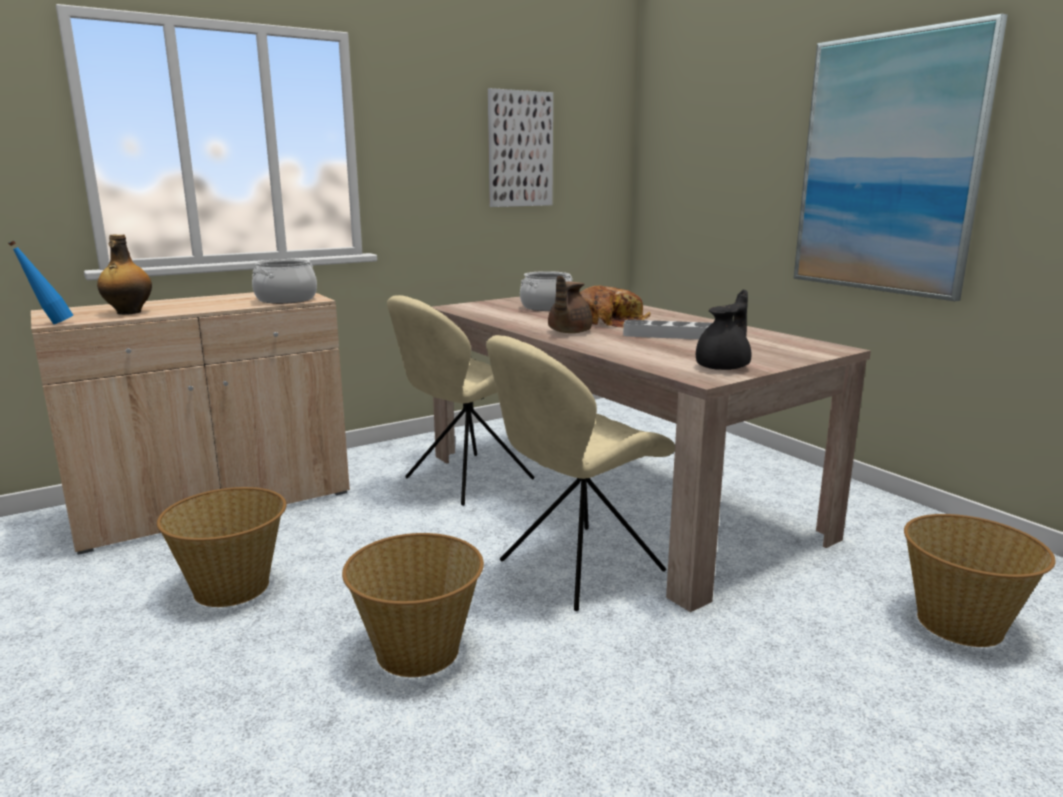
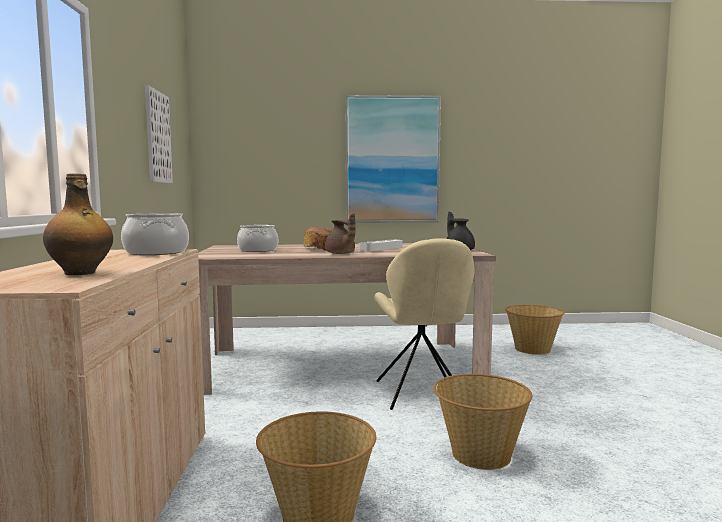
camera: 60 degrees left, 10 degrees down
blue bottle [8,241,73,324] -> none
beige chair [387,295,535,506] -> none

